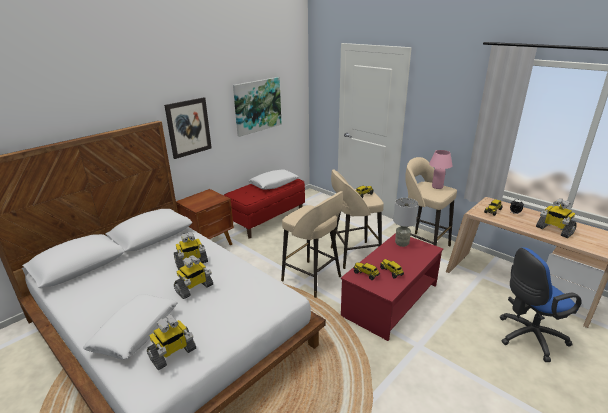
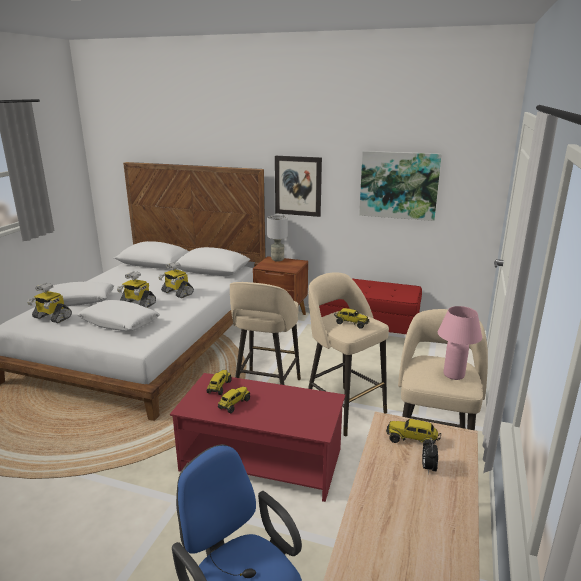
camera: 65 degrees right, 5 degrees down
white pillow [249,170,299,190] -> white pillow moved to [77,300,160,331]
grey table lamp [393,198,418,247] -> grey table lamp moved to [267,215,288,262]
toy robot [536,199,576,238] -> none

